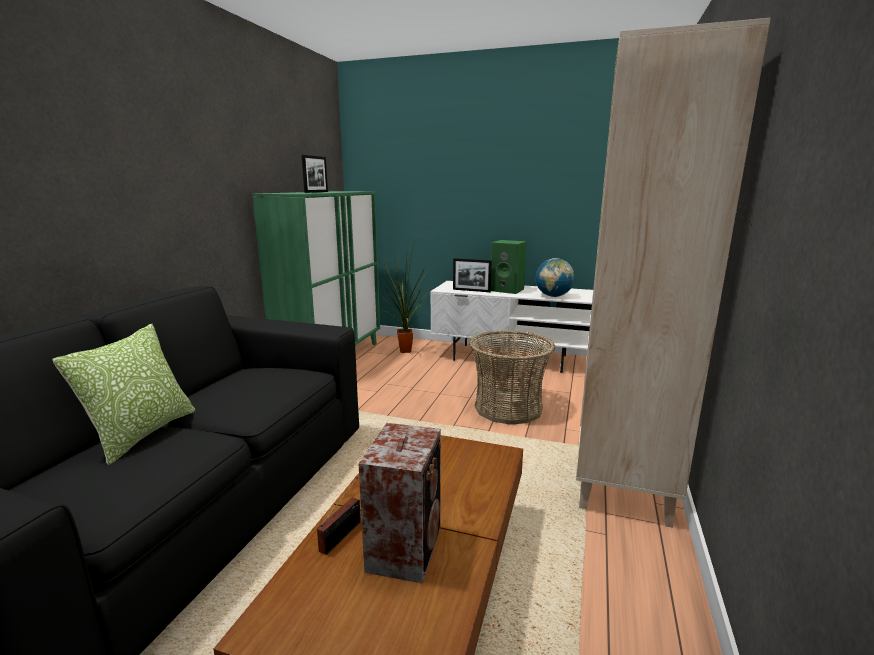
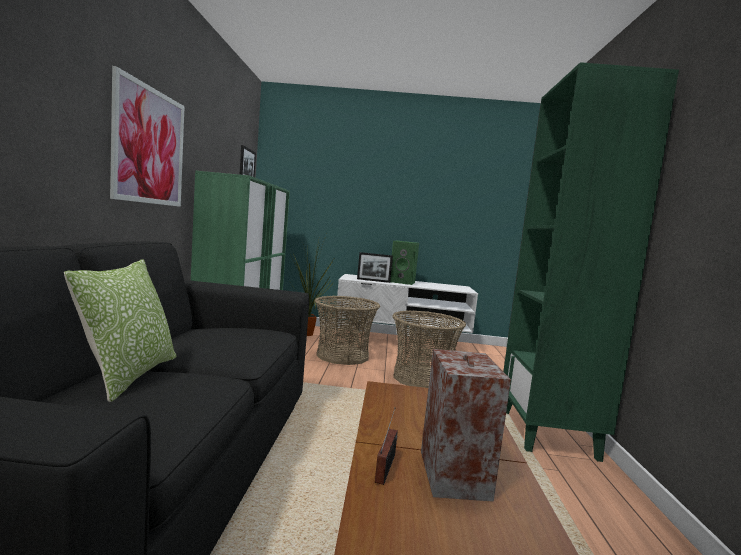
camera: 15 degrees left, 10 degrees down
globe [535,258,575,297] -> none
beige bookcase [576,18,771,528] -> green bookcase [503,62,679,462]
none -> picture [110,66,184,207]
none -> basket [315,296,380,365]

